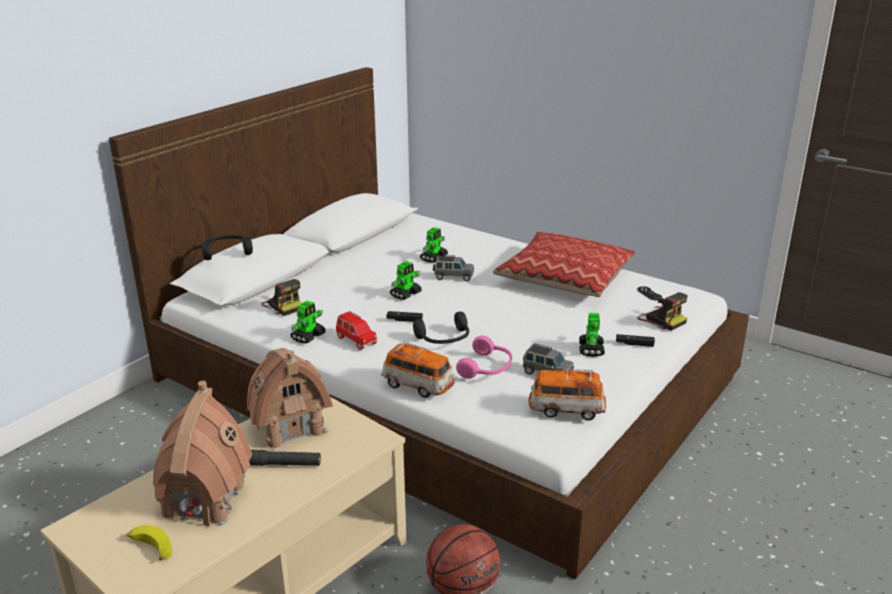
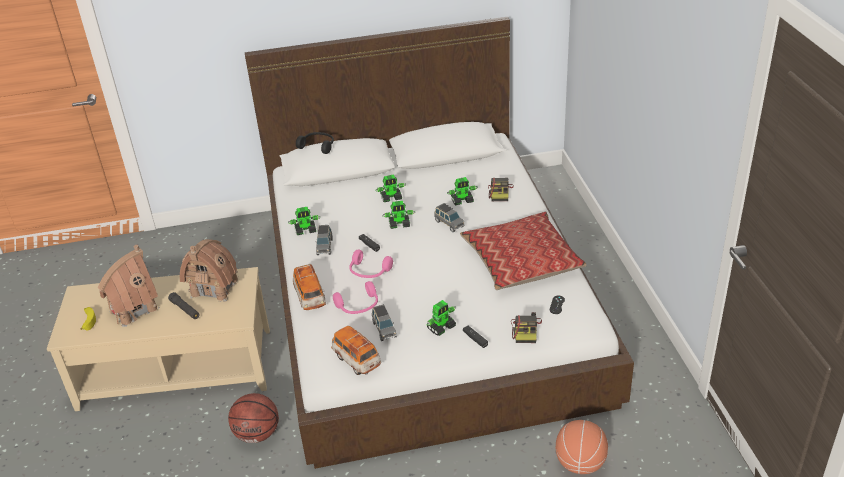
camera: 45 degrees right, 10 degrees up
camera [261,279,302,316] -> camera moved to [488,178,514,201]
red toy car [336,311,377,350] -> grey toy car [315,225,333,255]
black headphones [413,312,469,344] -> pink headphones [349,250,393,278]
none -> toy robot [376,174,406,202]
none -> basketball [556,420,608,474]

